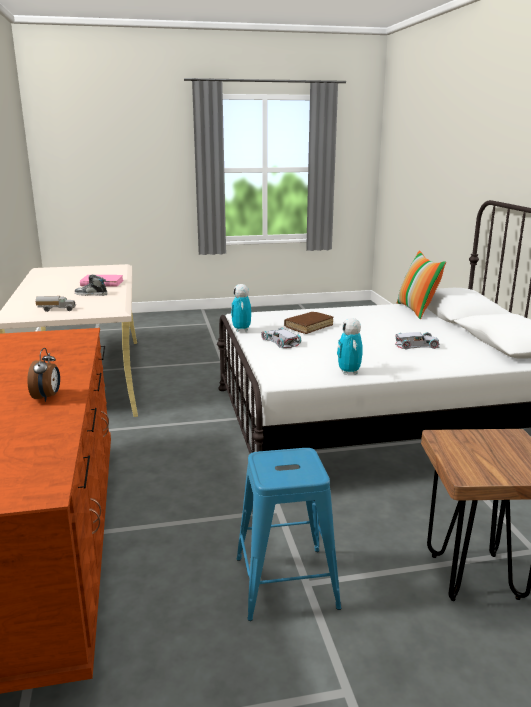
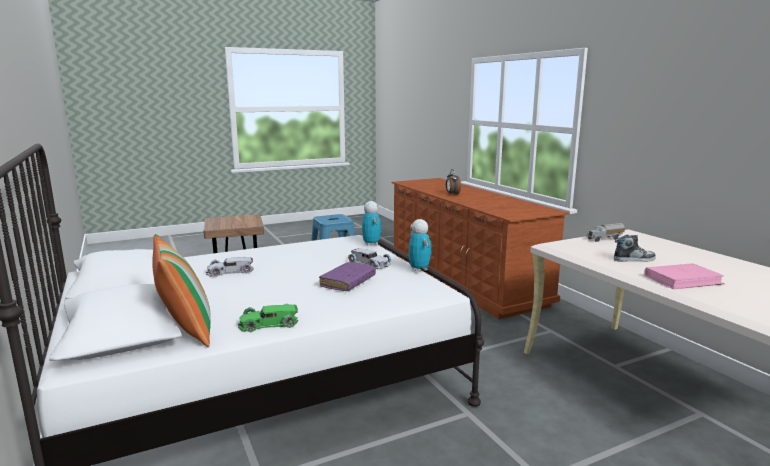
camera: 165 degrees right, 5 degrees down
brown book [284,312,334,334] -> purple book [319,262,376,291]
toy robot [337,318,362,375] -> toy robot moved to [362,201,382,246]
none -> green toy car [238,303,298,332]

